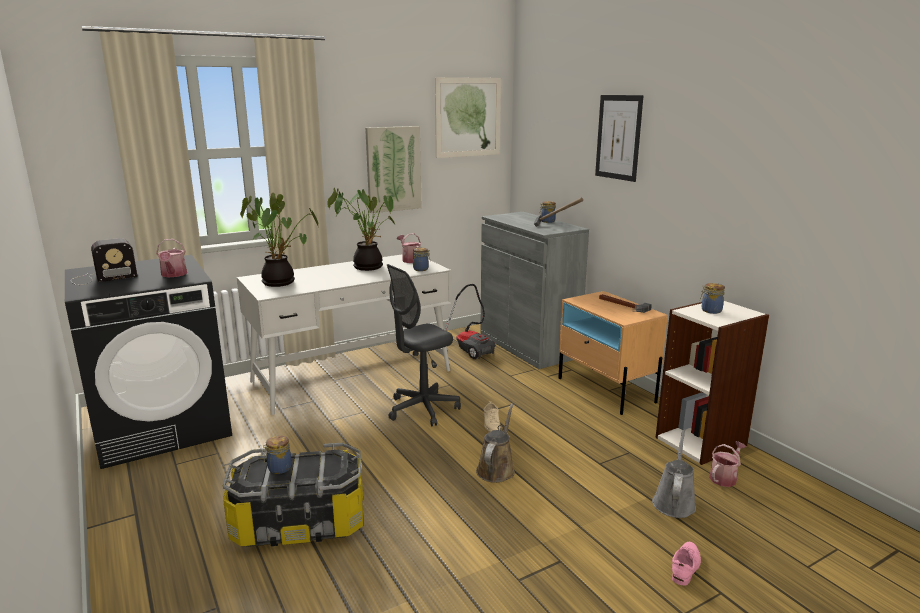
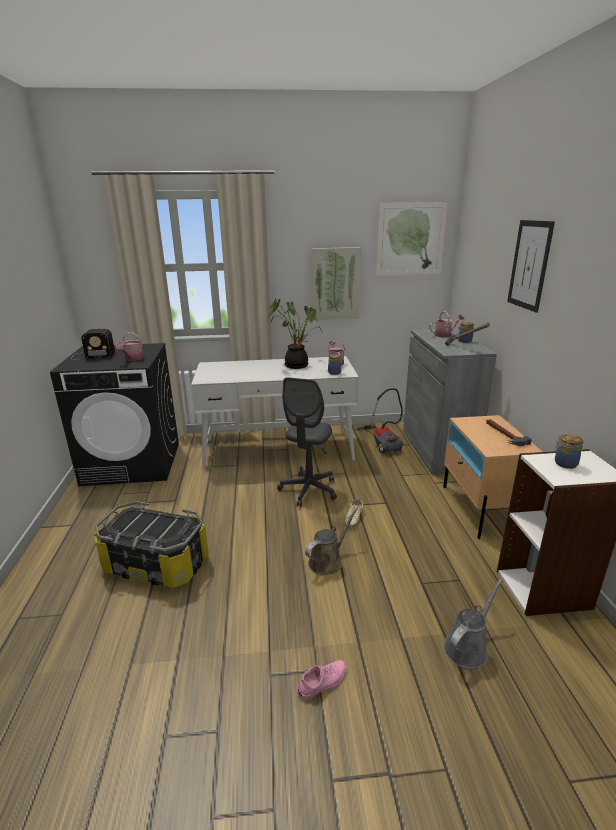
camera: 25 degrees right, 5 degrees up
potted plant [240,193,318,287] -> none
jar [263,435,292,474] -> none
grey office chair [387,264,461,426] -> grey office chair turned 60 degrees counterclockwise [277,377,337,507]
pink shoe [672,542,701,585] -> pink shoe moved to [298,660,347,700]
watering can [709,441,747,487] -> watering can moved to [429,311,464,337]

